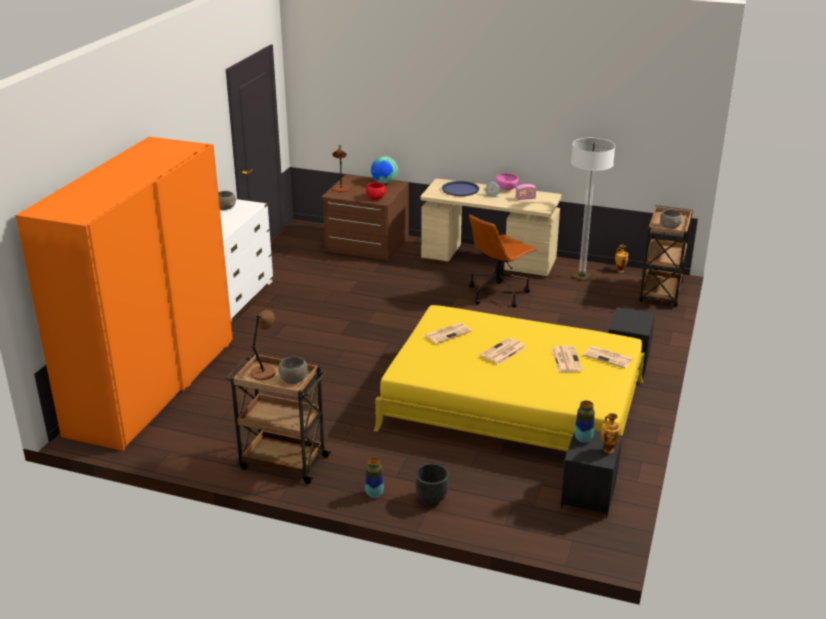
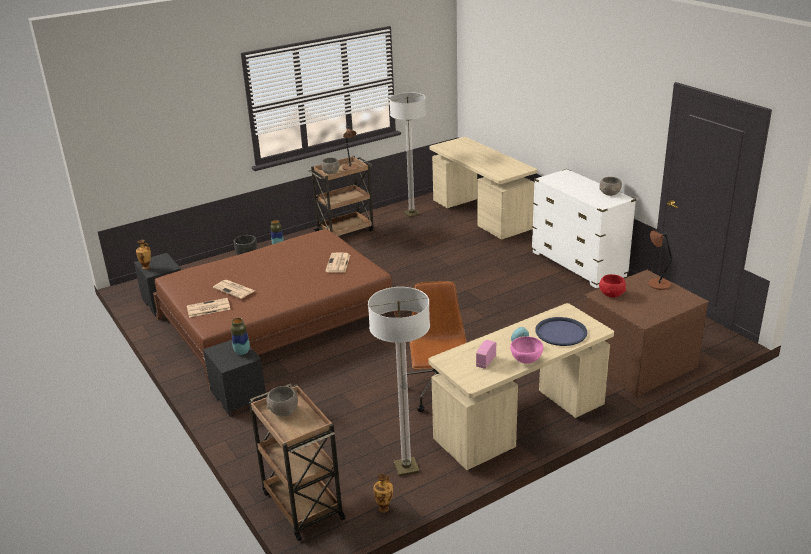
camera: 130 degrees right, 0 degrees up
orange wardrobe [16,137,233,451] -> beige desk [429,137,537,239]
globe [371,156,398,184] -> none
yellow bed [374,305,645,480] -> brown bed [153,229,398,390]
newspaper [481,338,526,364] -> none
vase [575,401,595,443] -> vase moved to [231,318,250,355]
none -> floor lamp [389,92,426,217]

